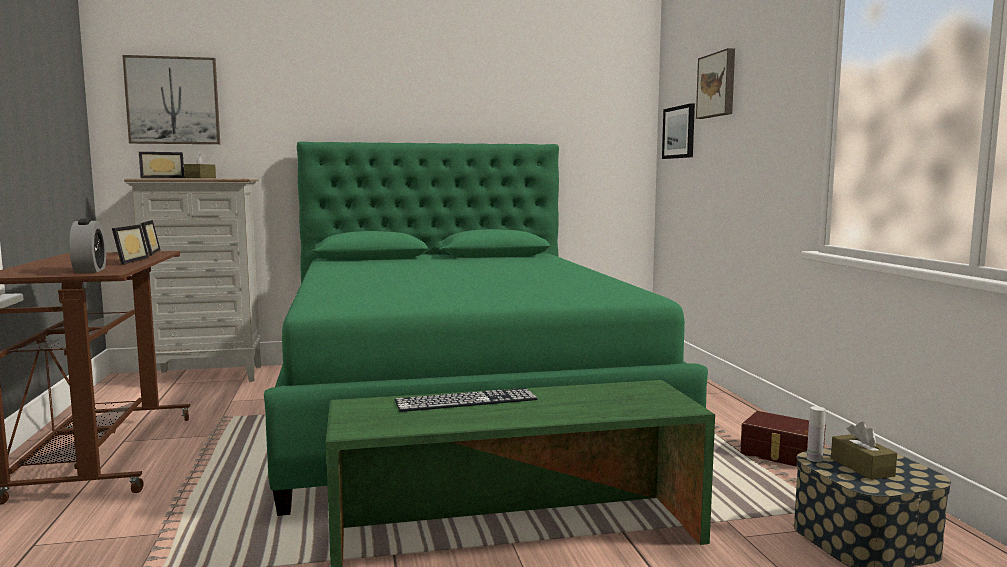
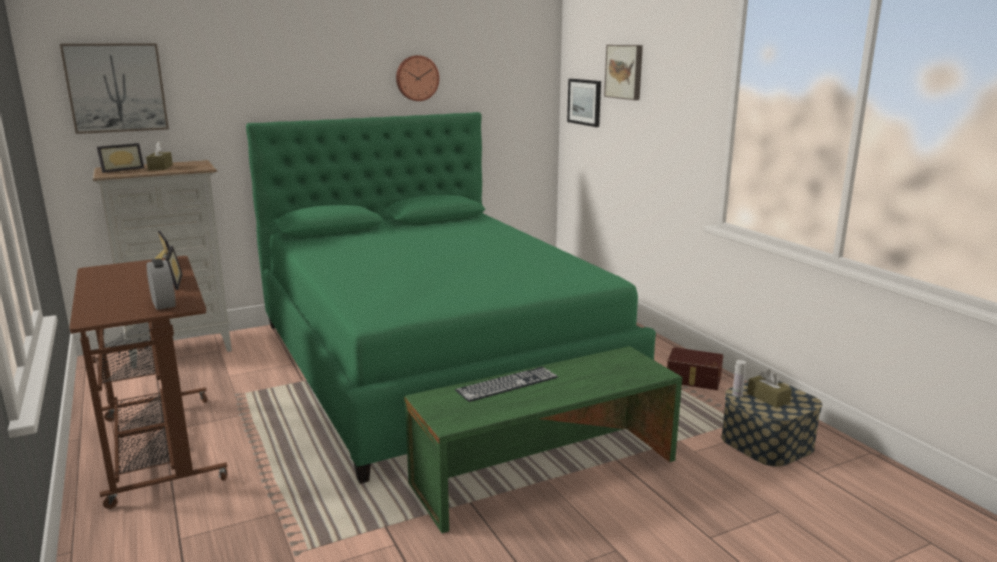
camera: 15 degrees left, 10 degrees up
none -> wall clock [396,55,439,101]

